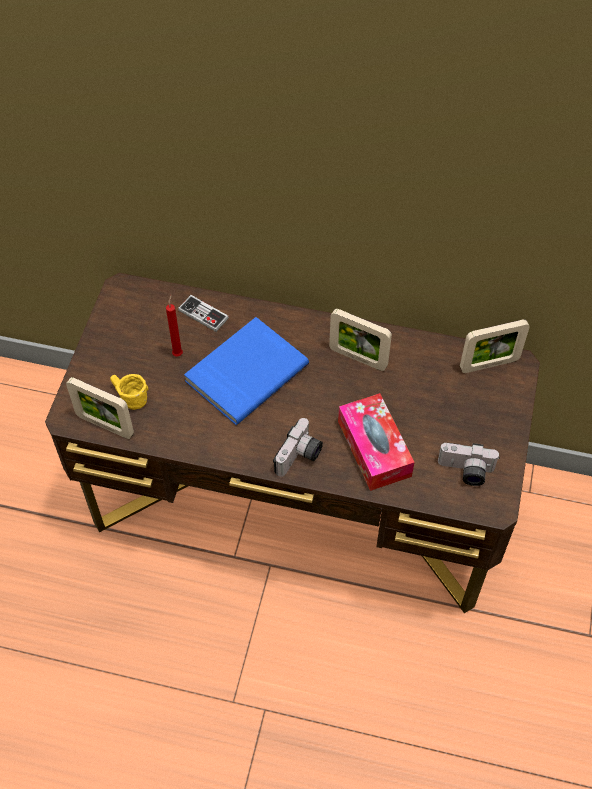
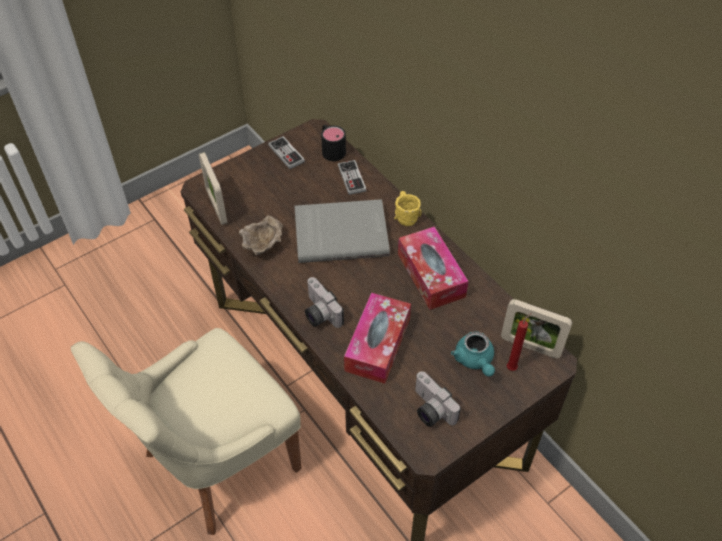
camera: 40 degrees right, 5 degrees down
yellow mug [110,374,148,410] -> yellow mug moved to [394,191,422,226]
red candle [166,295,183,356] -> red candle moved to [507,313,531,371]
blue book [184,317,309,425] -> grey book [295,199,390,263]
camera [273,418,323,477] -> camera turned 75 degrees clockwise [305,277,344,328]
picture frame [329,309,392,371] -> tissue box [398,226,469,310]
none -> beige chair [71,328,302,535]
none -> beige bowl [239,215,284,255]
none -> game controller [268,136,305,169]
none -> black mug [321,125,346,161]
none -> turquoise teapot [451,331,495,377]

